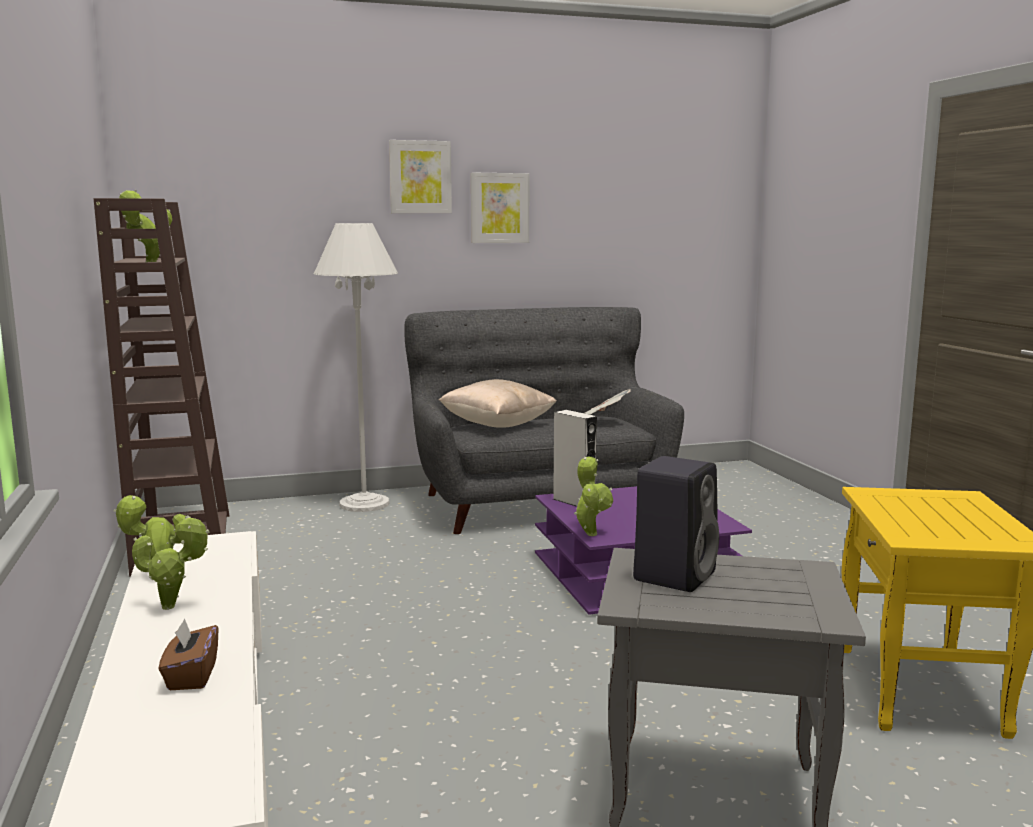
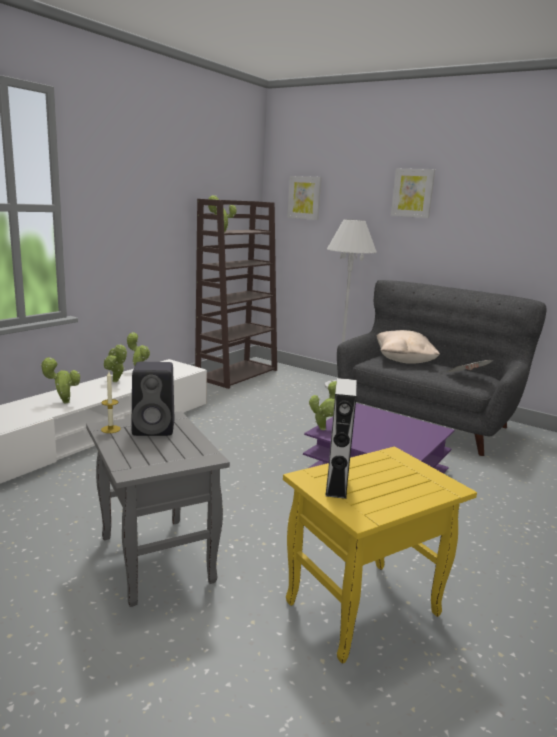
camera: 50 degrees right, 5 degrees up
brown tissue box [159,618,219,690] -> potted plant [41,357,80,403]
picture [471,173,529,243] -> picture moved to [287,176,321,220]
grey speaker [553,410,597,507] -> grey speaker moved to [325,378,357,499]
none -> candle [101,372,121,433]

